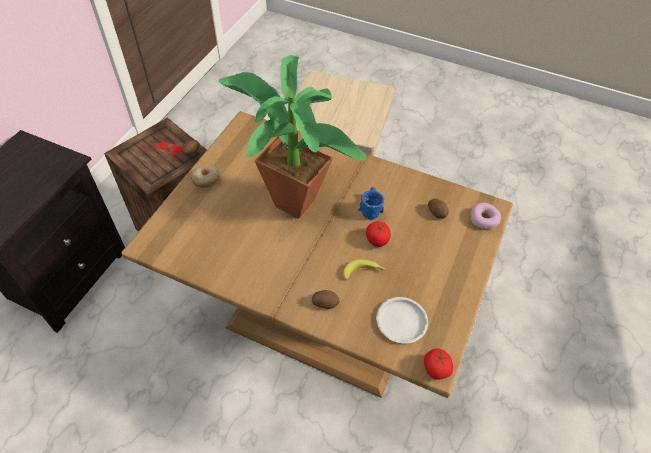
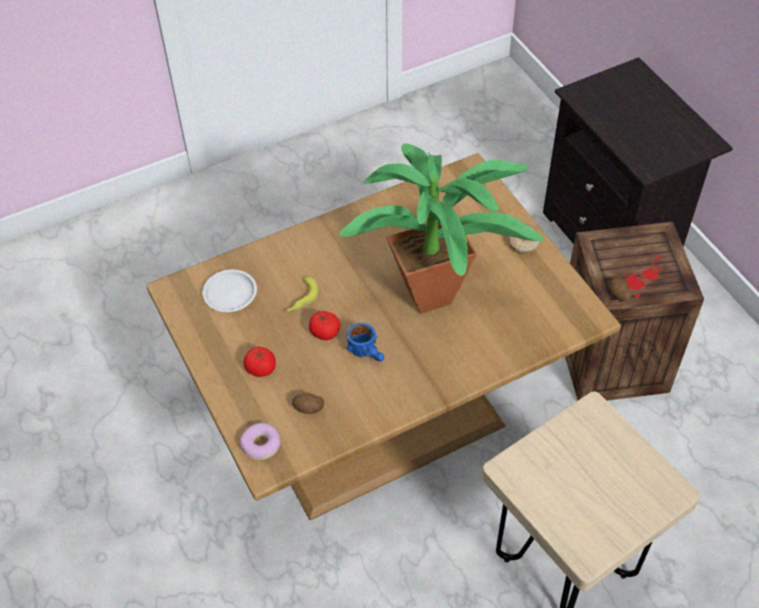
camera: 130 degrees right, 0 degrees up
potato [312,290,339,309] -> none
tomato [424,348,453,380] -> tomato moved to [243,347,276,377]

